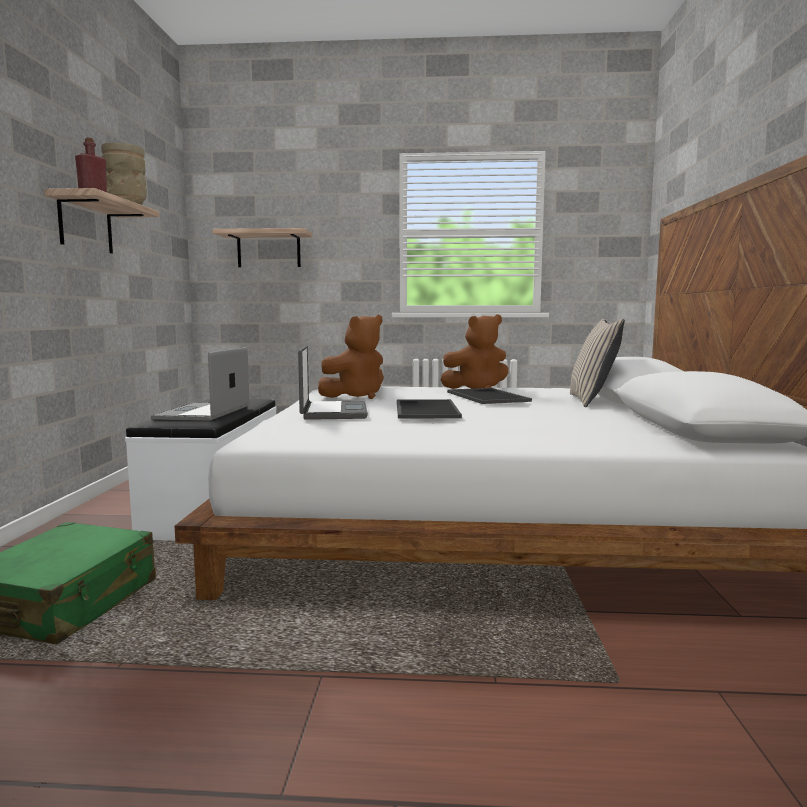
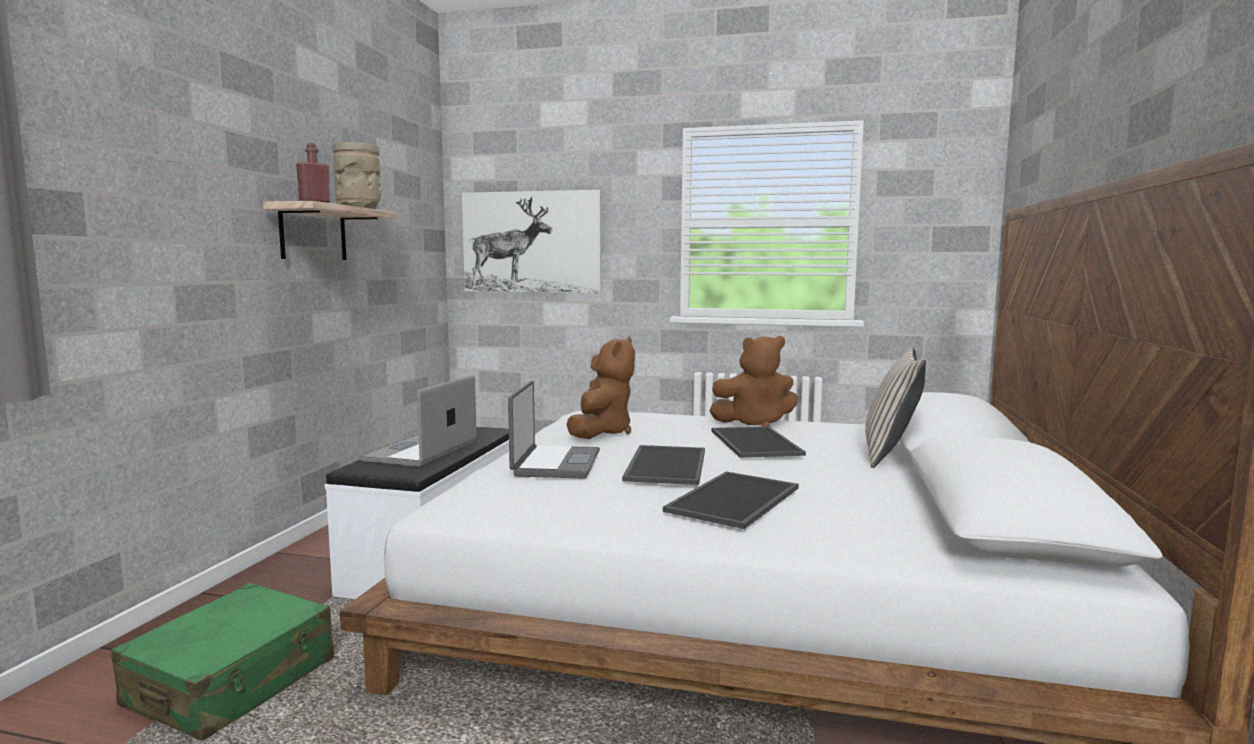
camera: 10 degrees right, 0 degrees up
shelf [212,228,312,267] -> picture [462,190,602,293]
brown plush toy [318,315,384,399] -> brown plush toy turned 45 degrees counterclockwise [567,336,635,439]
none -> tray [663,471,799,529]

